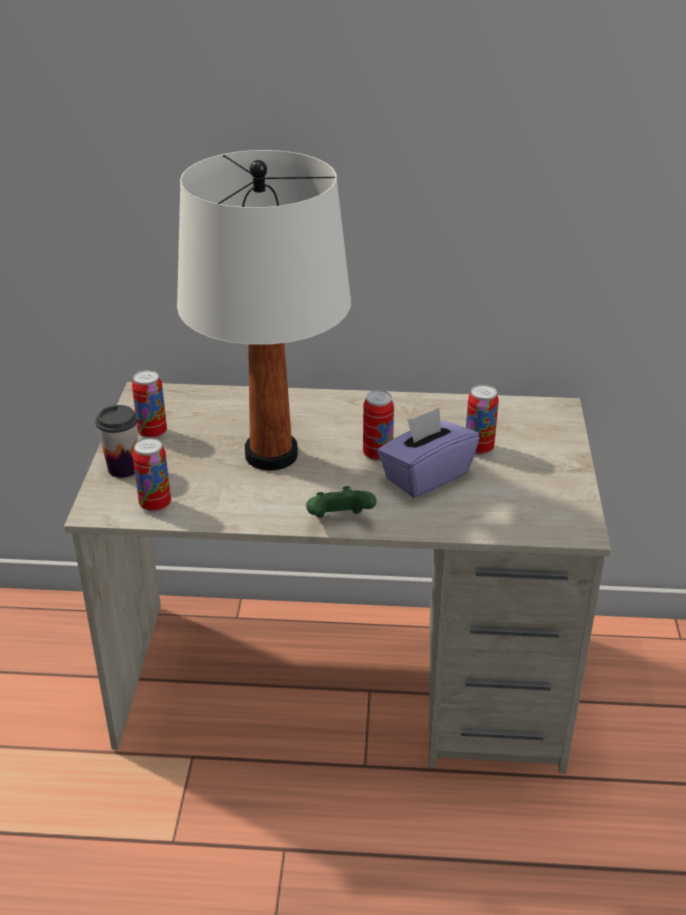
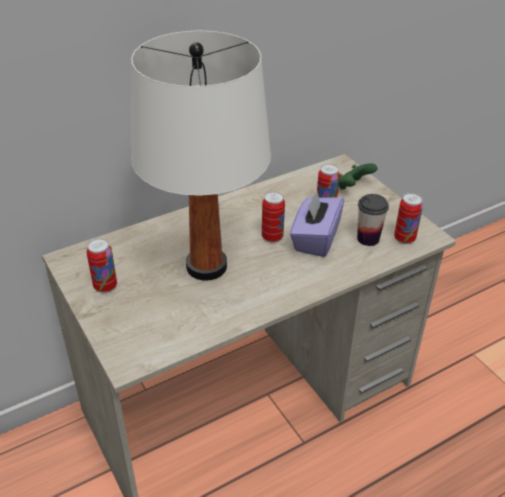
camera: 35 degrees left, 5 degrees up
cup [95,405,138,478] -> cup moved to [357,194,389,246]
can [133,438,171,512] -> can moved to [394,193,423,244]
green game controller [306,486,377,518] -> green game controller moved to [339,163,377,189]

